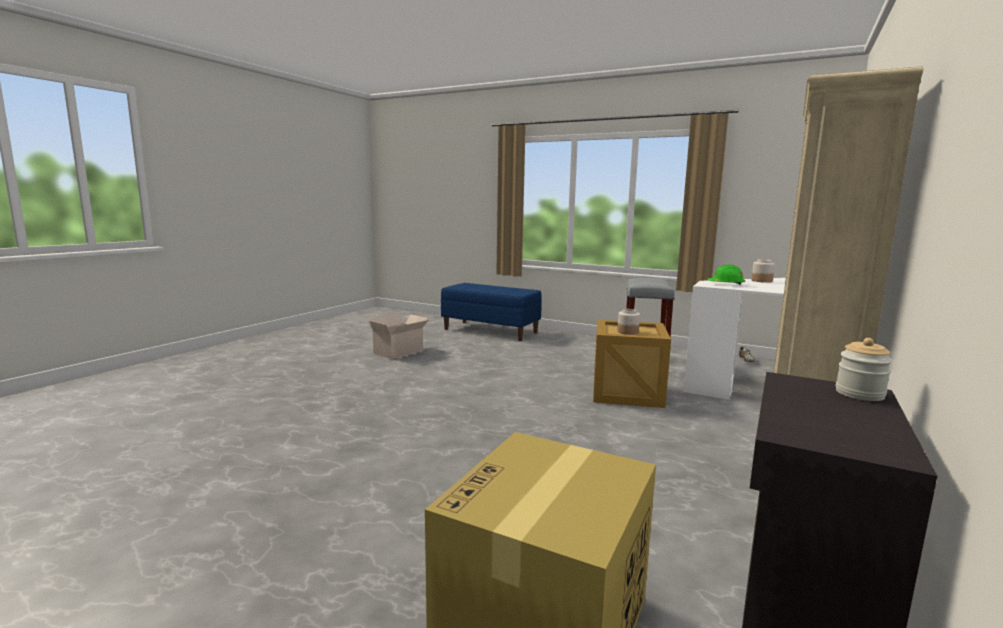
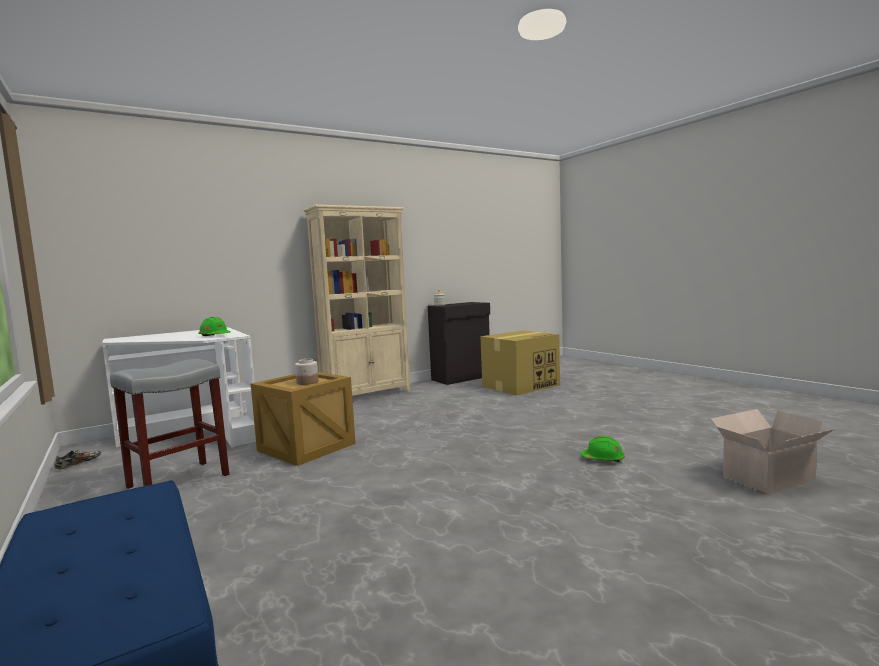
camera: 150 degrees left, 5 degrees down
cardboard box [367,313,429,359] -> cardboard box moved to [711,409,836,494]
jar [751,259,775,283] -> none
none -> green hard hat [580,436,625,462]

